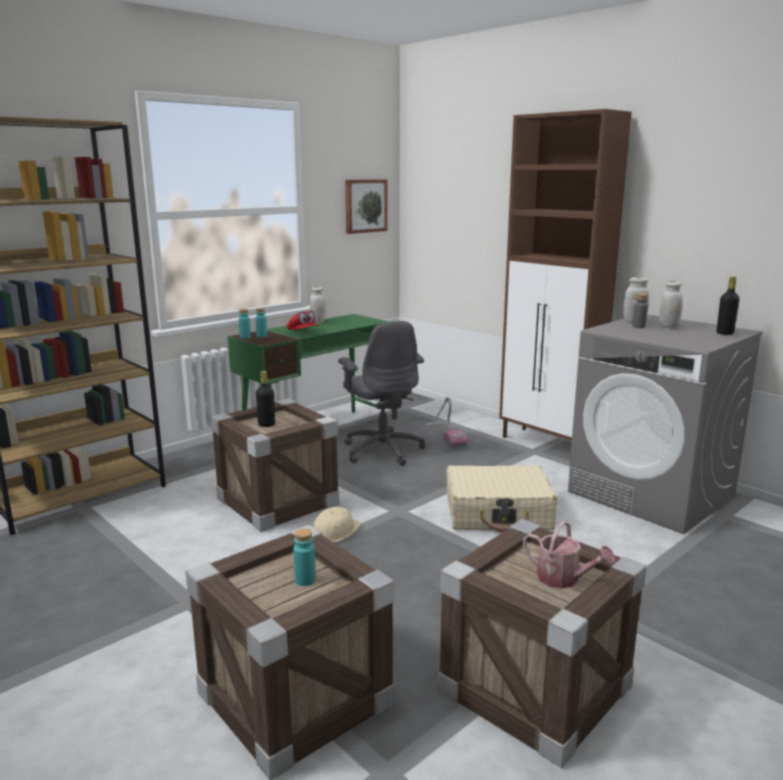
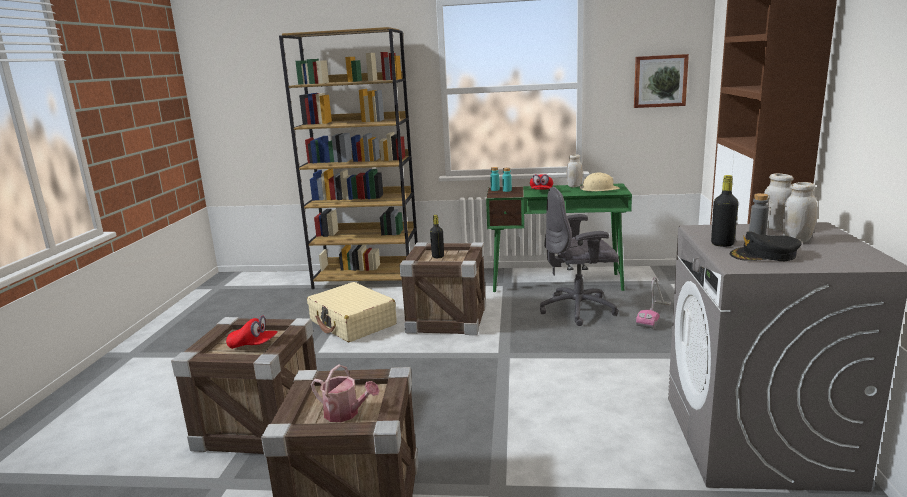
camera: 50 degrees right, 0 degrees up
turquoise bottle [293,529,316,586] -> red cap [226,315,278,349]
beige hard hat [313,507,361,542] -> beige hard hat moved to [580,173,620,191]
grey office chair [338,321,425,466] -> grey office chair turned 60 degrees clockwise [540,187,619,326]
beige suitcase [447,466,557,533] -> beige suitcase moved to [307,282,397,342]
watering can [523,521,615,589] -> watering can turned 60 degrees counterclockwise [311,364,380,422]
black bottle [717,276,740,335] -> black bottle moved to [711,175,739,247]
none -> black cap [730,231,802,261]

